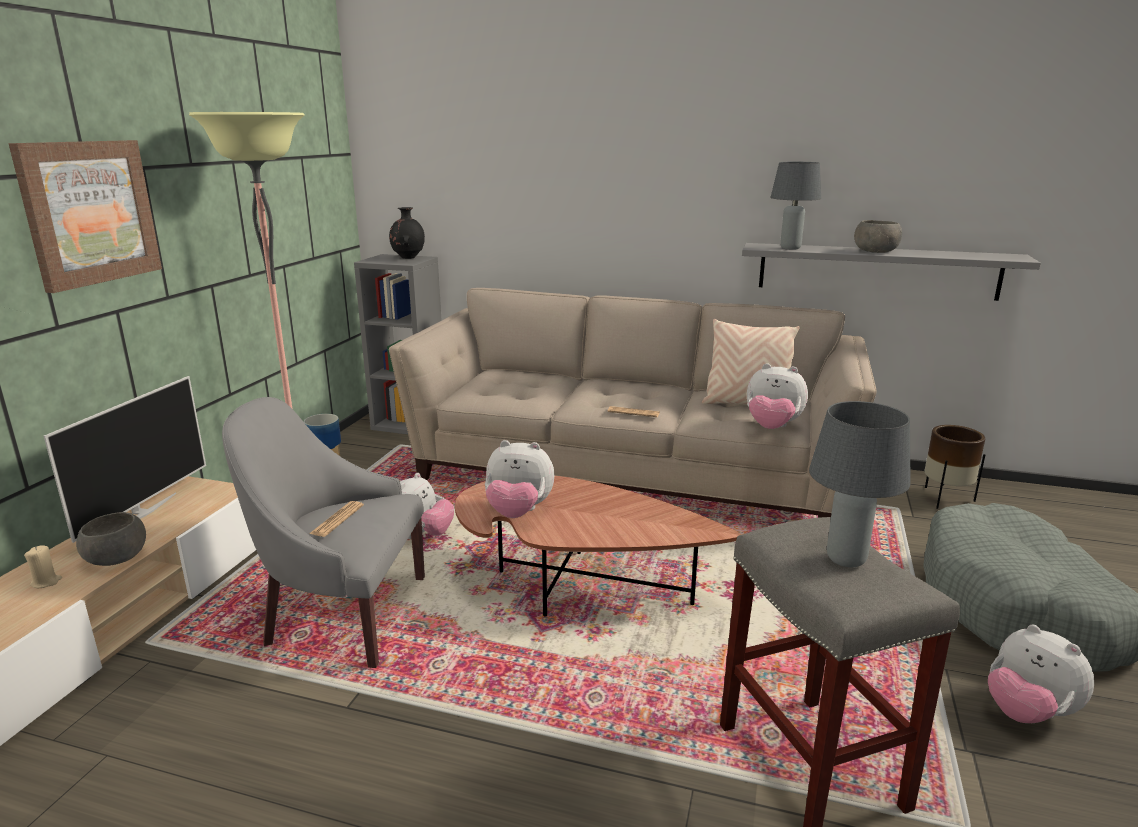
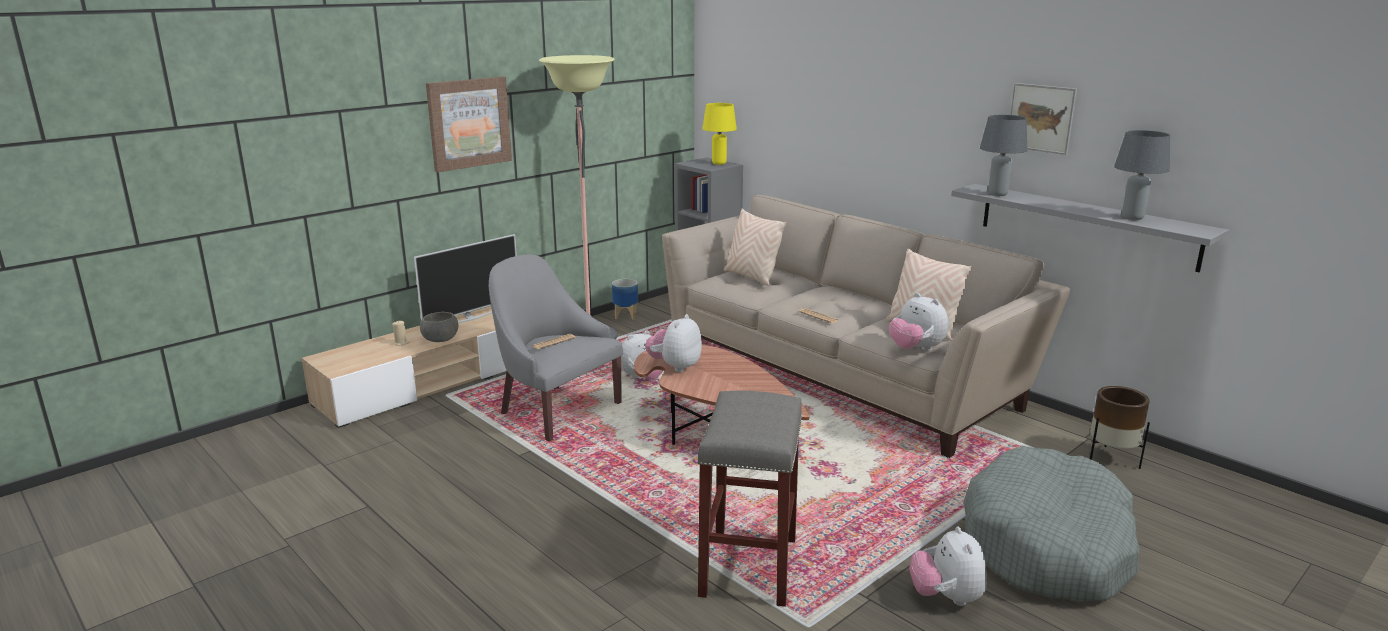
camera: 30 degrees right, 0 degrees up
black vase [389,207,425,259] -> yellow table lamp [702,103,737,165]
plush toy [485,440,555,518] -> plush toy turned 75 degrees clockwise [645,314,702,372]
grey table lamp [809,401,910,567] -> grey table lamp moved to [1114,130,1170,220]
grey bowl [854,220,902,253] -> none
none -> beige pillow [724,208,786,286]
none -> picture [1011,83,1077,155]

